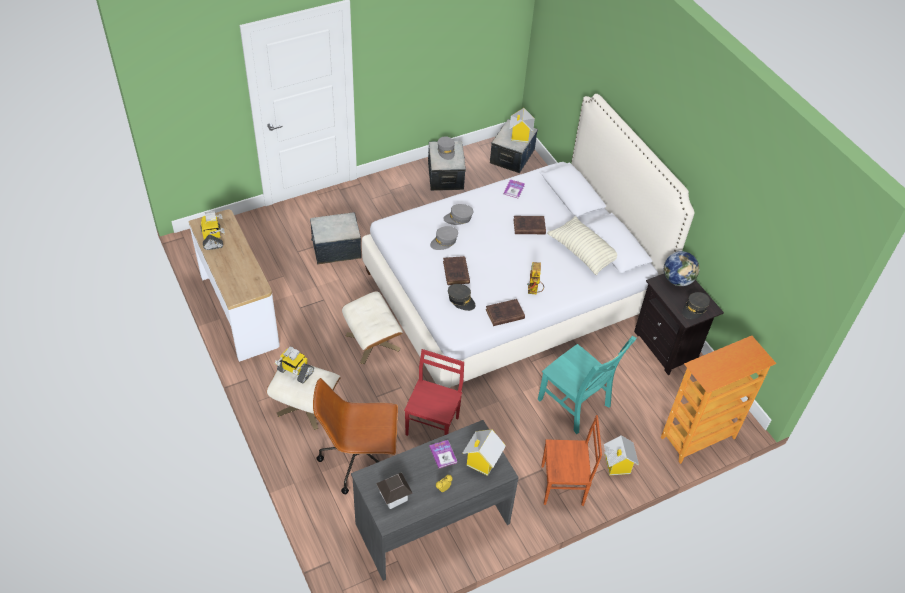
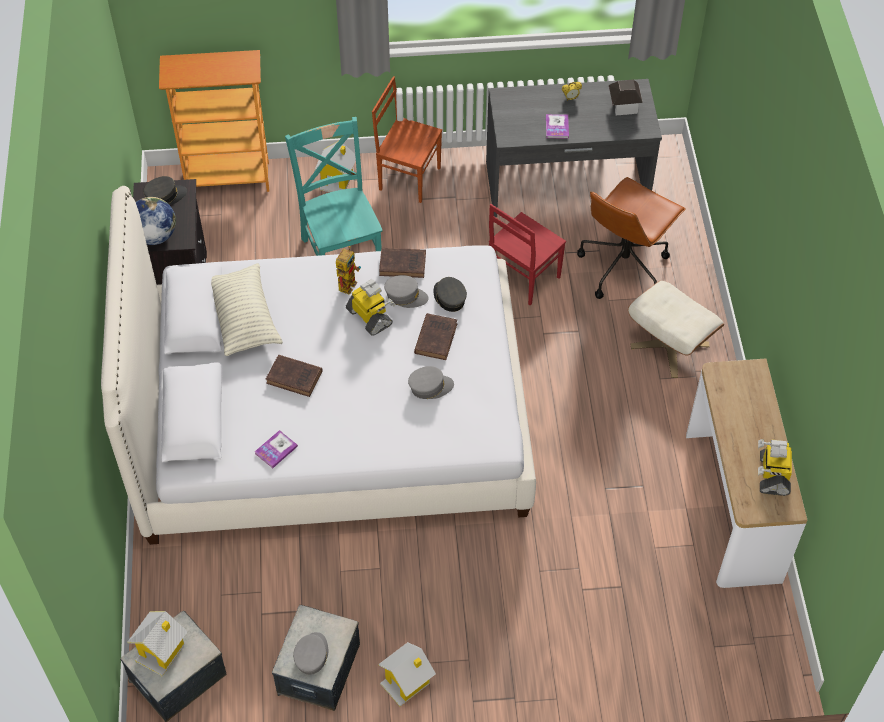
camera: 155 degrees left, 5 degrees up
toy robot [275,347,314,384] -> toy robot moved to [346,279,395,336]
storage box [310,212,361,264] -> none
brown office chair [313,378,398,494] -> brown office chair turned 105 degrees clockwise [577,177,686,299]
beige ottoman [342,291,403,364] -> none
grey cap [443,204,473,225] -> grey cap moved to [384,275,428,308]
toy house [463,429,506,476] -> toy house moved to [378,642,436,706]

